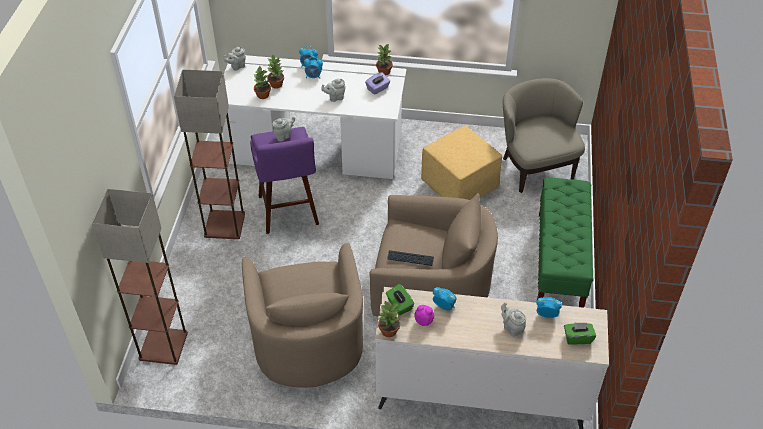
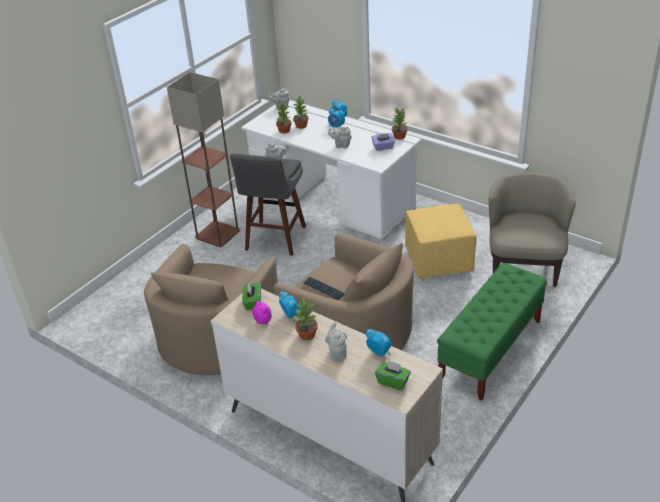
camera: 30 degrees right, 10 degrees down
floor lamp [92,189,188,365] -> none
purple stool [250,127,319,234] -> grey stool [230,153,306,256]
potted plant [378,301,400,337] -> potted plant moved to [295,298,318,340]

